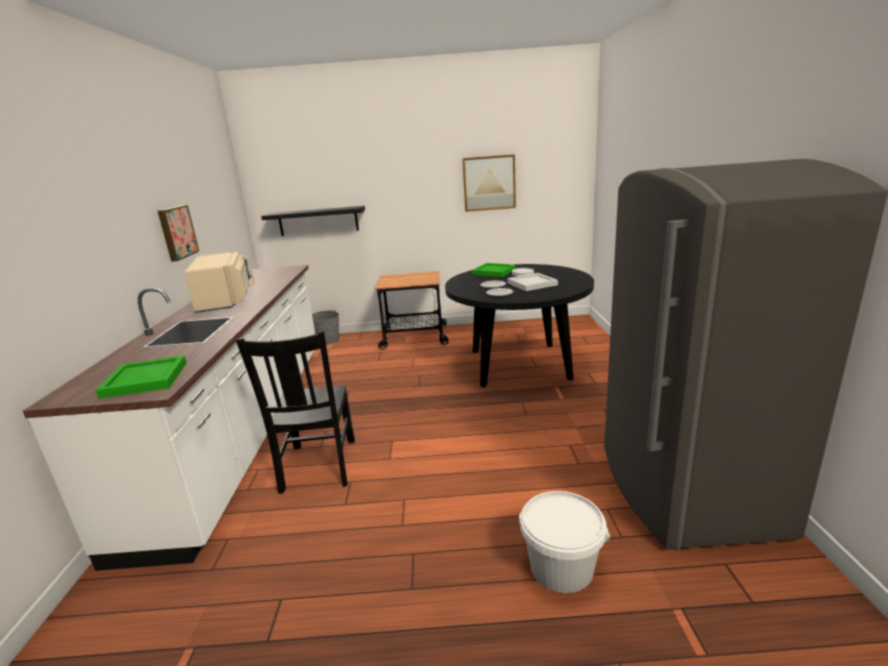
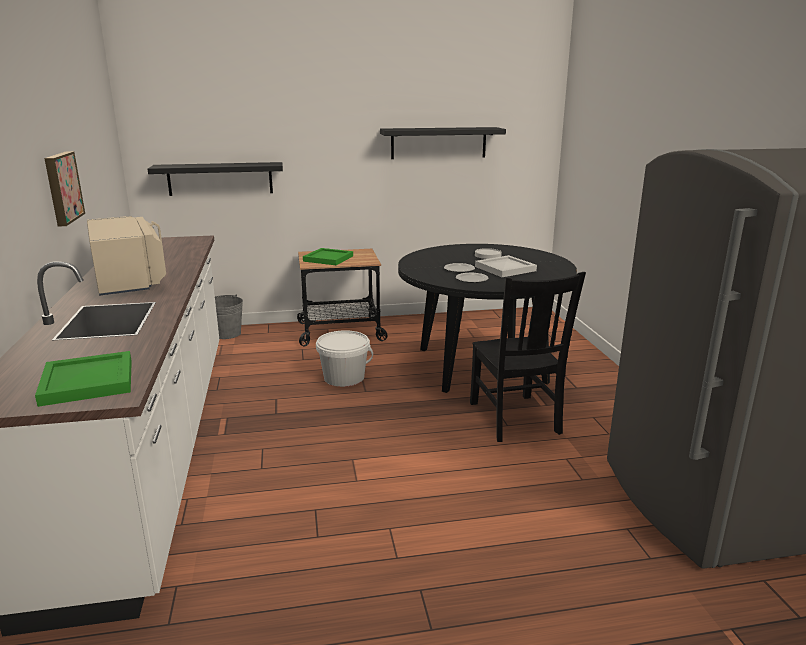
camera: 10 degrees left, 0 degrees up
black chair [236,331,355,494] -> black chair moved to [470,272,586,442]
picture [462,154,516,212] -> black shelf [380,127,506,159]
green tray [472,263,515,277] -> green tray moved to [303,248,353,265]
white bucket [519,491,610,593] -> white bucket moved to [316,330,373,387]

